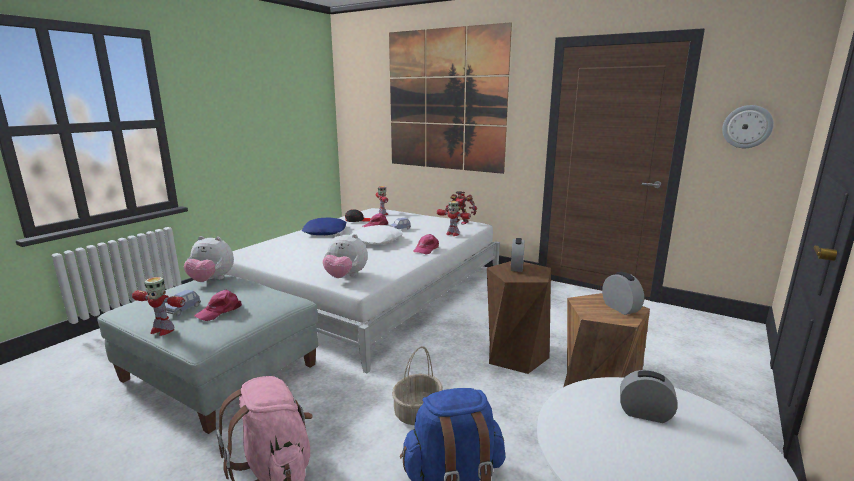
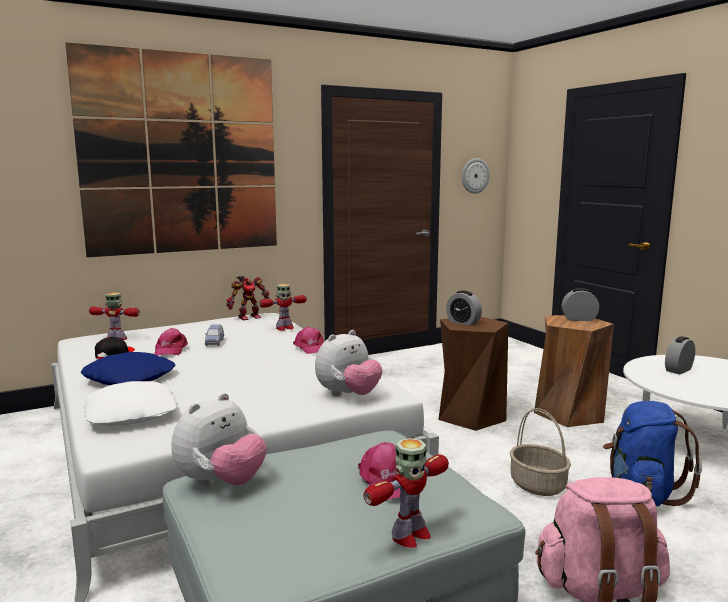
camera: 60 degrees left, 5 degrees down
blue toy car [166,290,201,316] -> none
white pillow [350,225,403,245] -> white pillow moved to [84,381,176,426]

